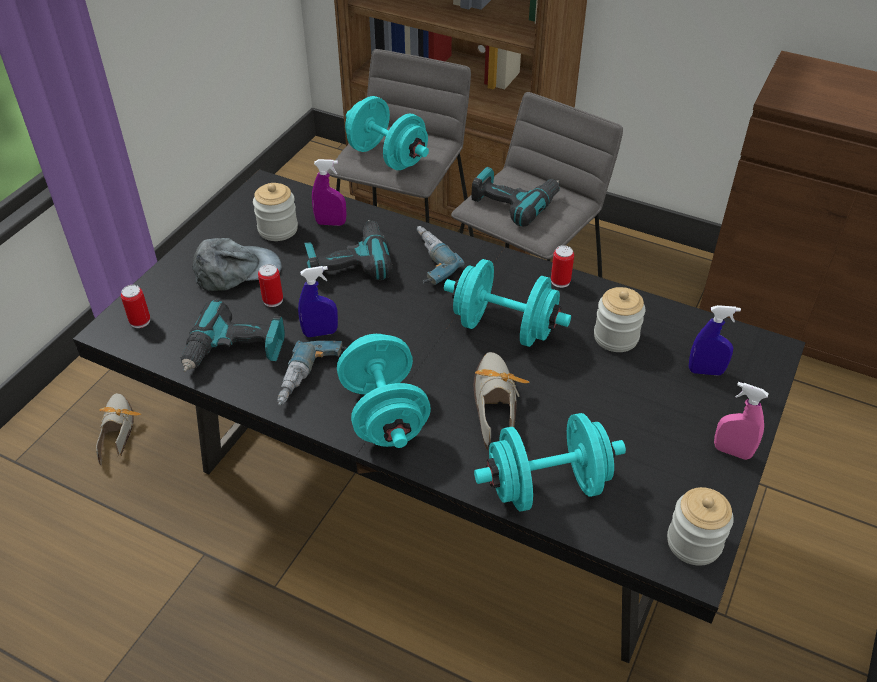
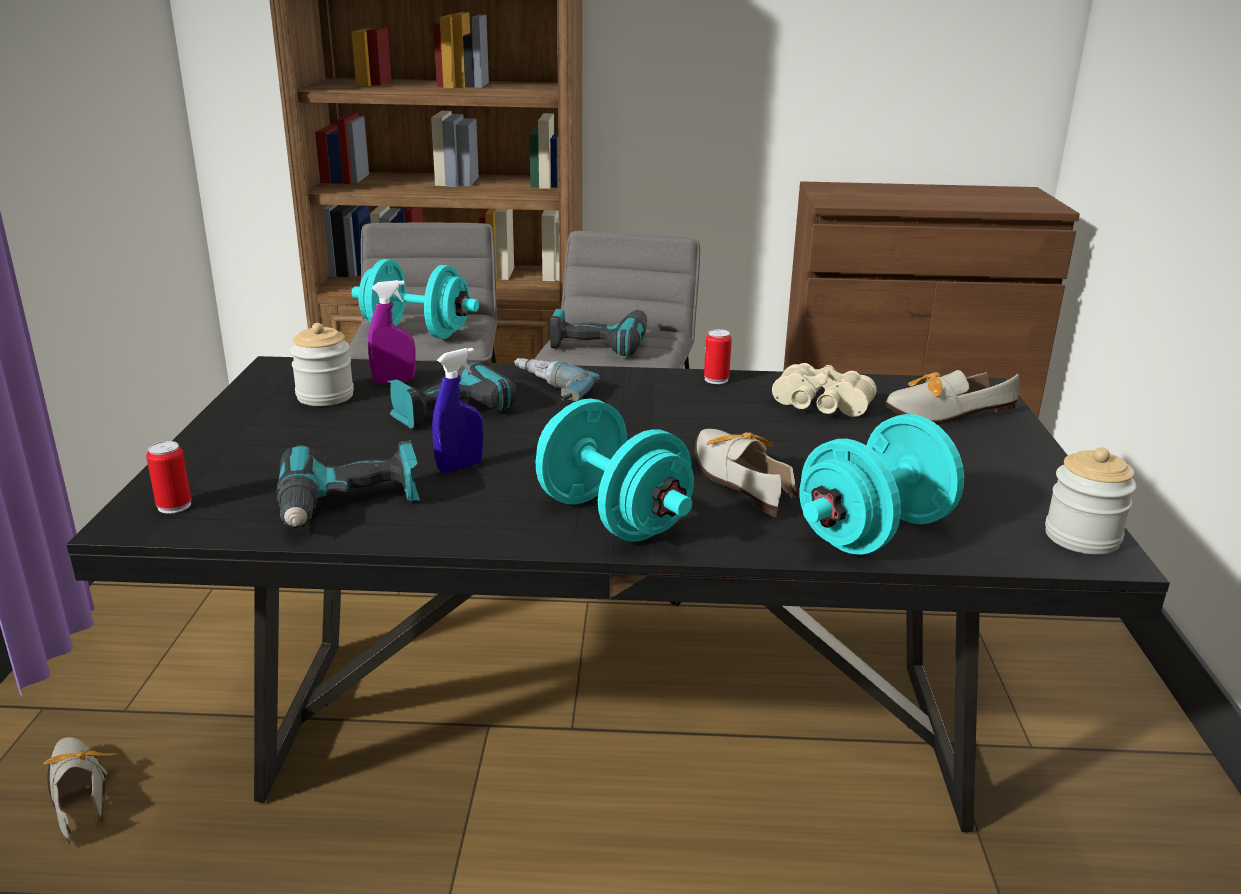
camera: 25 degrees left, 20 degrees down
grey cap [192,238,282,291] -> none
can [258,264,283,307] -> none
power drill [277,340,347,406] -> none
turquoise dumbbell [444,259,571,347] -> none
jar [594,287,645,352] -> beige binoculars [772,363,876,417]
blue spray bottle [689,305,741,376] -> shoe [885,370,1020,424]
pink spray bottle [714,382,768,460] -> none

